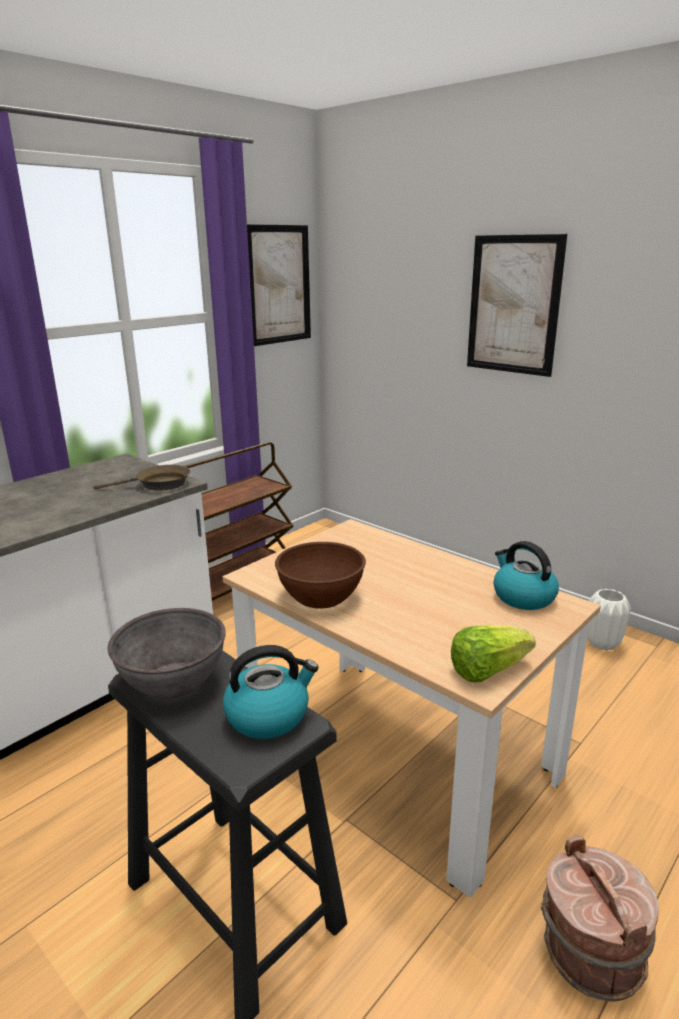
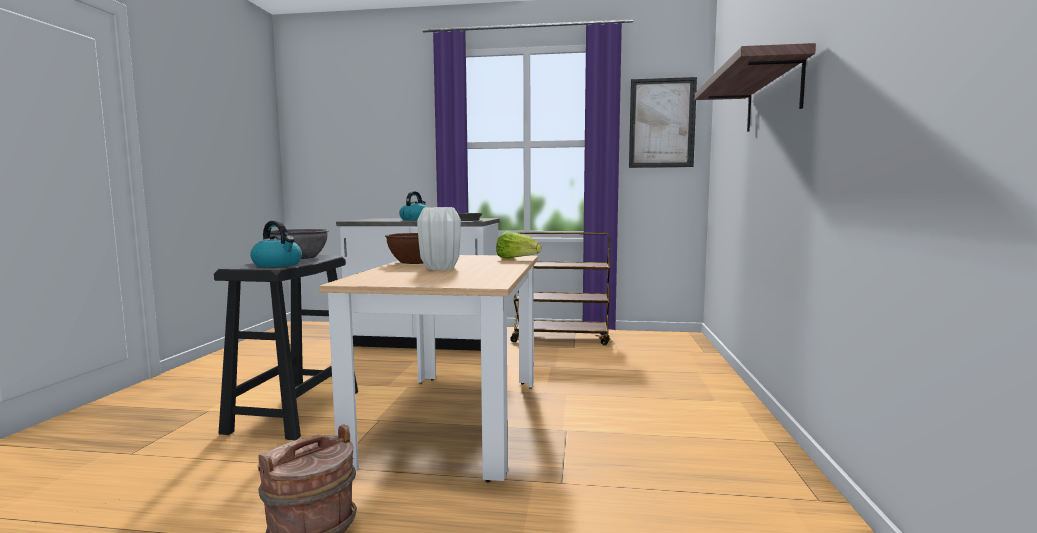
camera: 55 degrees right, 15 degrees down
lettuce [451,625,536,682] -> lettuce moved to [496,231,541,259]
picture [467,234,567,377] -> shelf [695,43,816,132]
kettle [493,541,559,610] -> kettle moved to [399,191,427,220]
white vase [587,589,631,651] -> white vase moved to [417,207,461,270]

